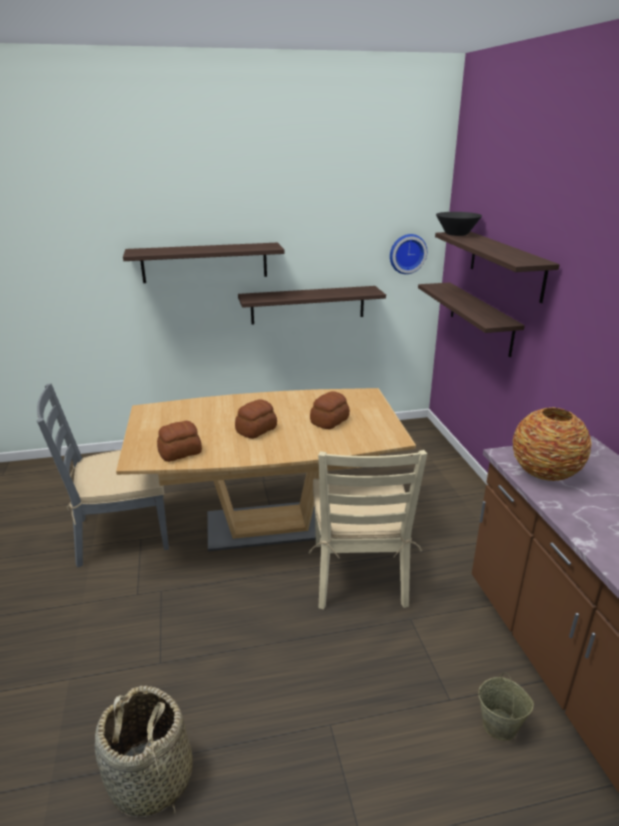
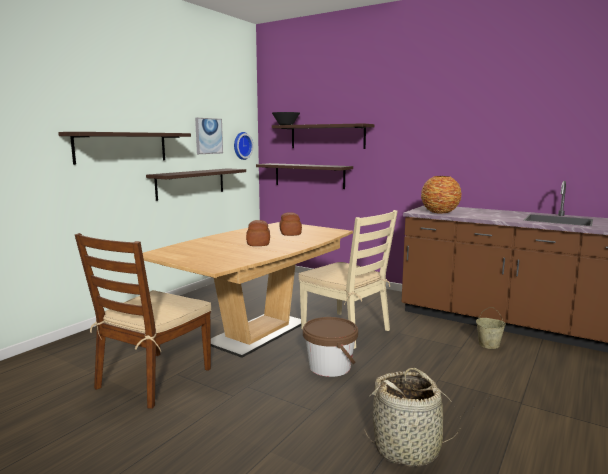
camera: 45 degrees left, 15 degrees down
grey chair [37,383,169,568] -> brown chair [75,233,211,409]
bread [157,421,202,462] -> none
none -> picture [195,118,223,154]
none -> brown bucket [303,317,358,377]

